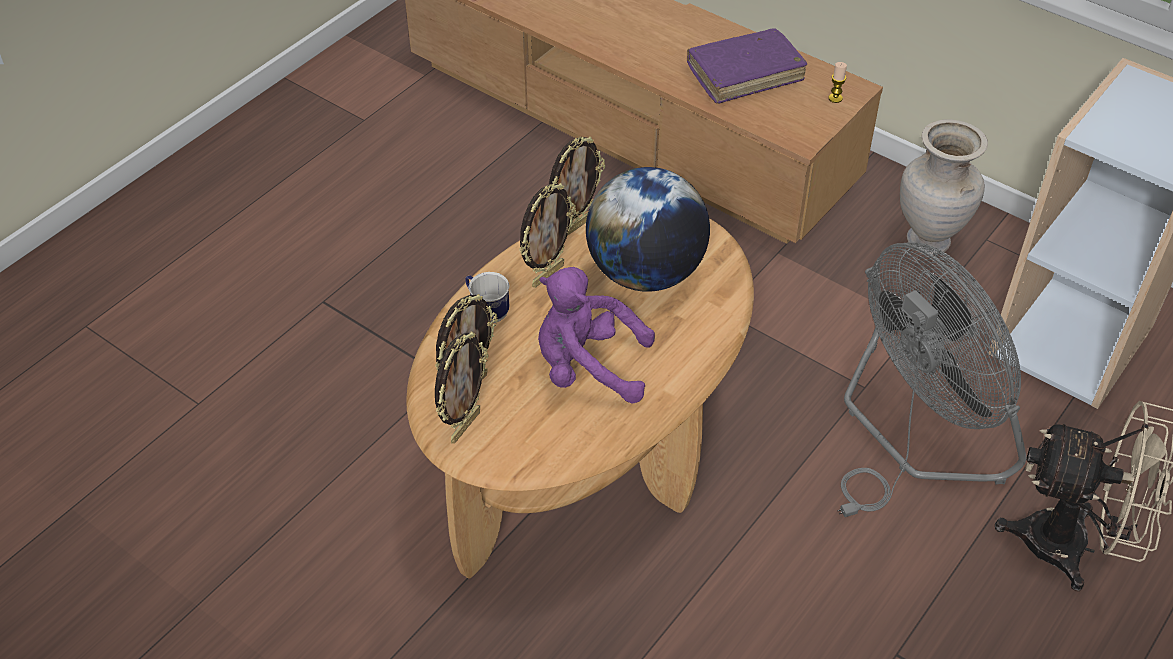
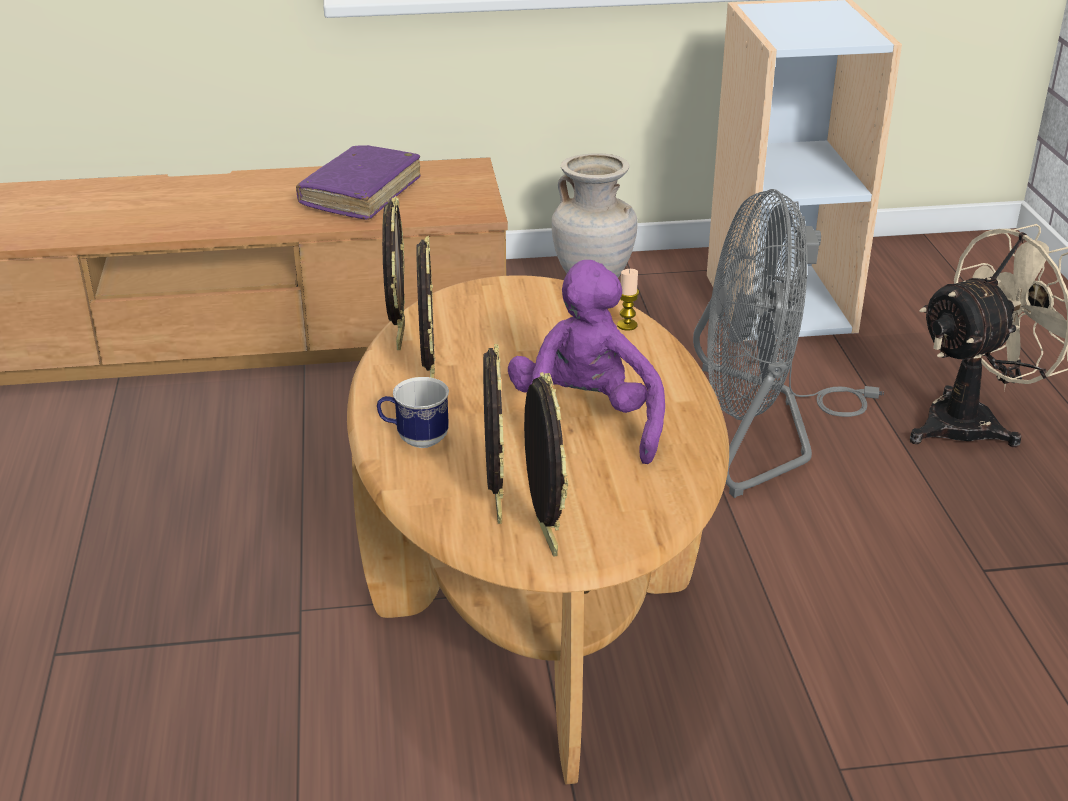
camera: 45 degrees left, 15 degrees down
purple plush toy [538,267,655,404] -> purple plush toy turned 120 degrees clockwise [508,260,665,464]
globe [586,167,710,292] -> none
candle [828,62,847,103] -> candle moved to [617,269,639,331]
grey fan [839,242,1027,517] -> grey fan turned 105 degrees counterclockwise [693,189,884,498]

